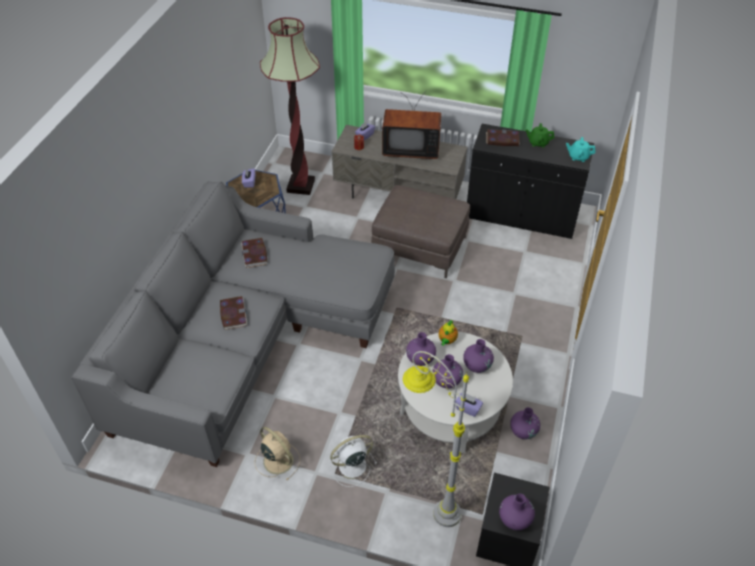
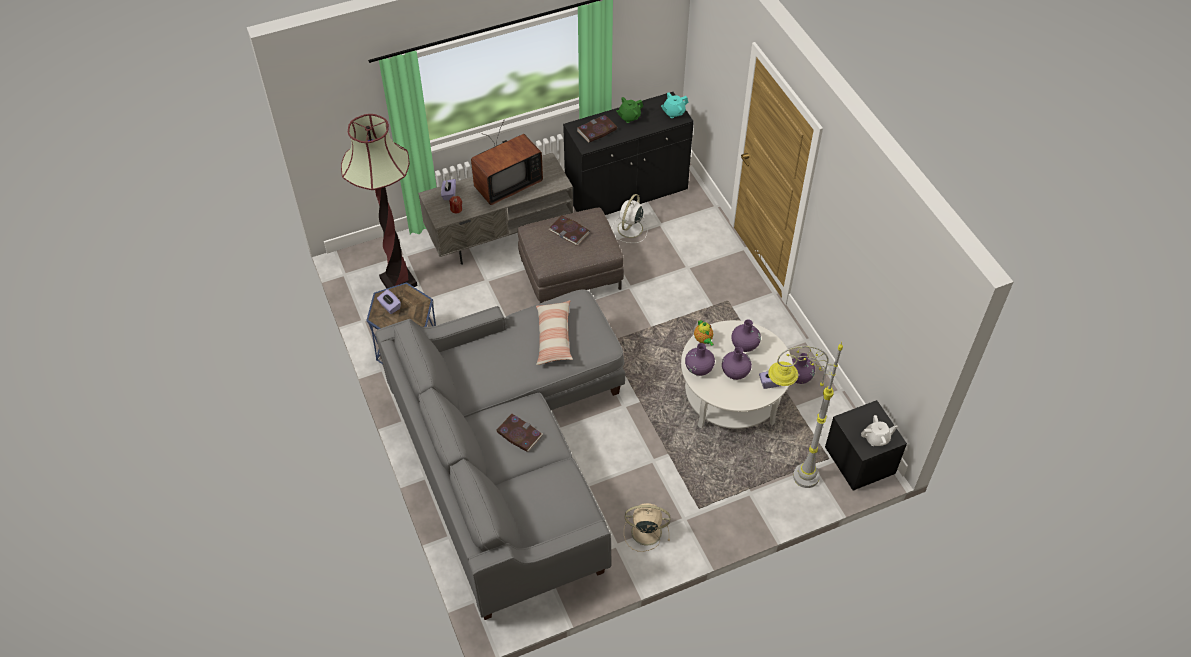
camera: 40 degrees left, 5 degrees up
book [241,238,268,268] -> book moved to [549,215,589,246]
white fan [330,435,377,487] -> white fan moved to [612,194,647,243]
purple vase [499,494,535,530] -> white teapot [861,415,898,446]
none -> pillow [536,300,573,365]

